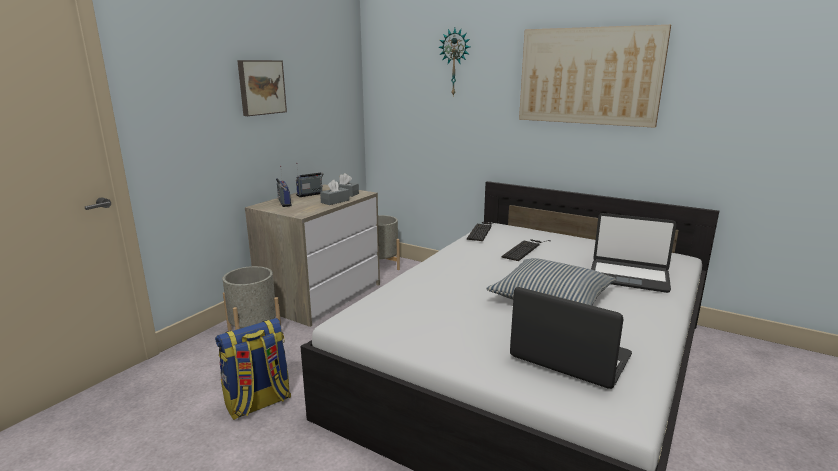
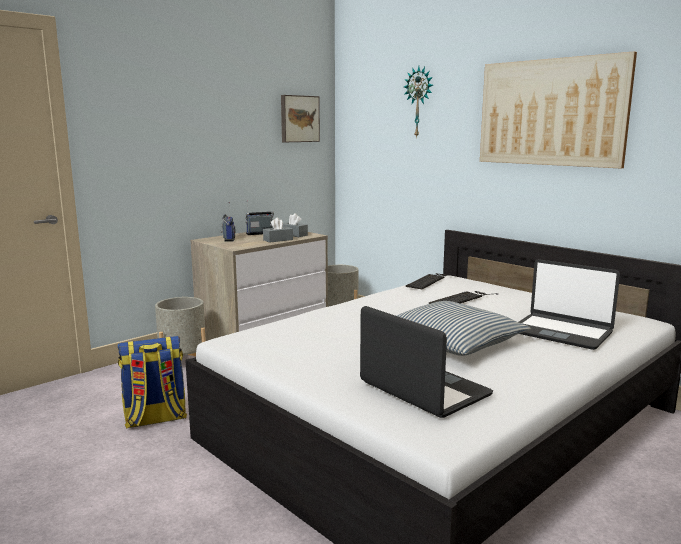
camera: 15 degrees right, 5 degrees down
picture [237,60,287,116] -> picture moved to [281,95,320,142]

